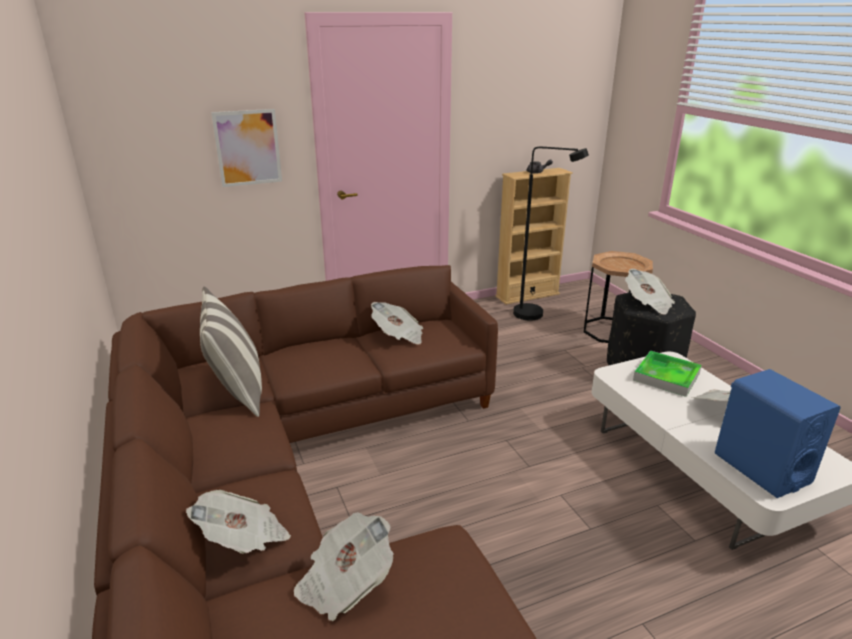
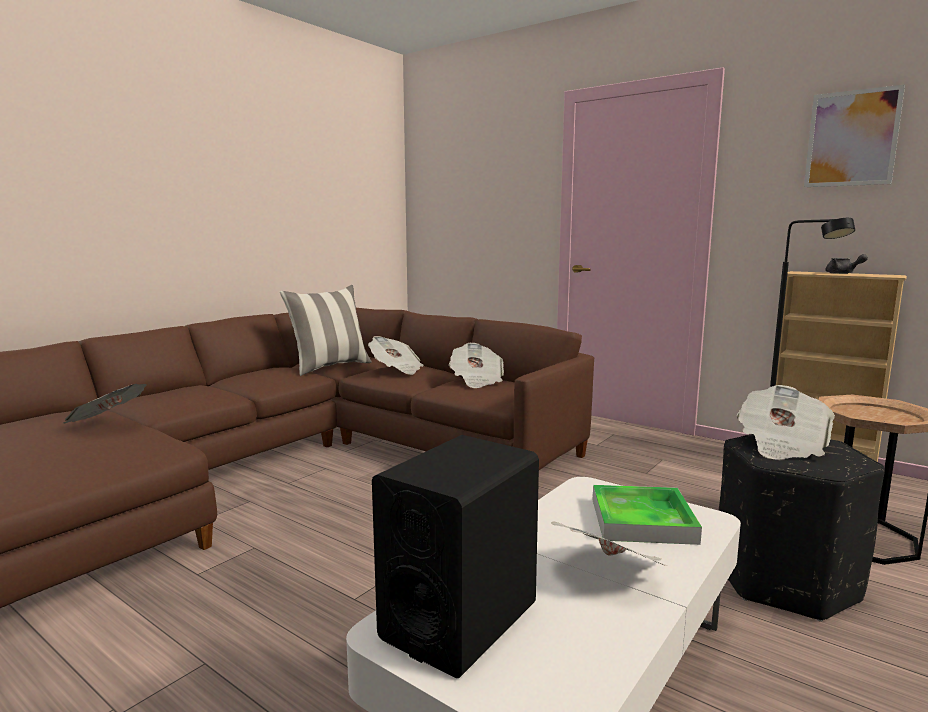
camera: 60 degrees right, 15 degrees down
newspaper [186,490,291,554] -> newspaper moved to [368,336,424,375]
picture [211,109,282,187] -> picture moved to [804,84,905,187]
blue speaker [715,369,840,498] -> black speaker [372,435,539,678]

